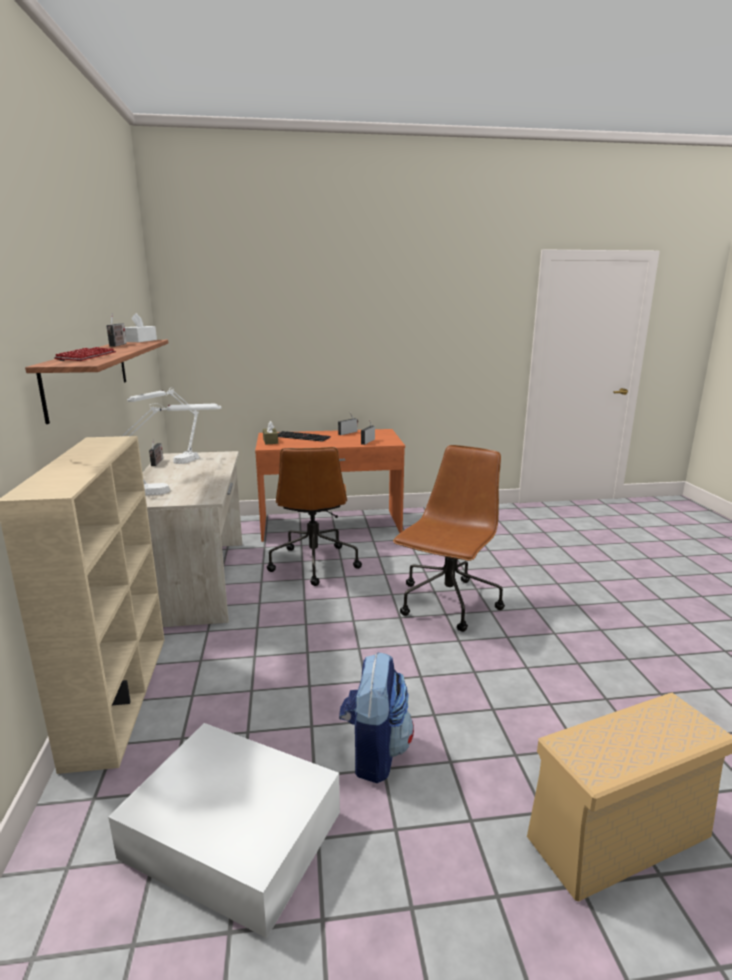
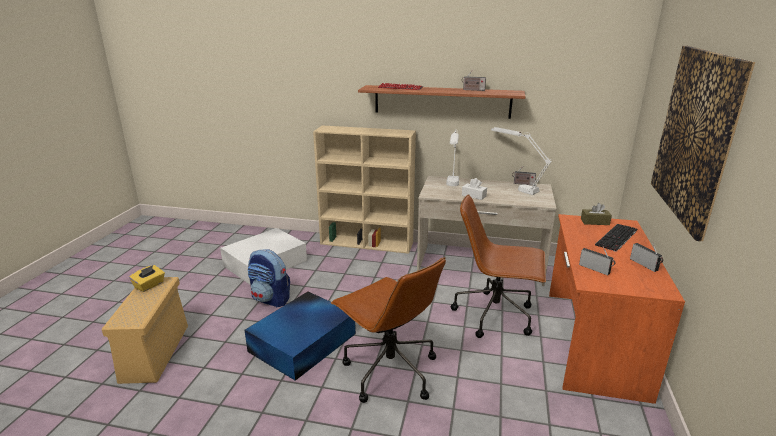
camera: 110 degrees right, 5 degrees up
white tissue box [125,313,157,342] -> white tissue box moved to [462,178,487,200]
none -> yellow tissue box [129,265,165,292]
none -> blue storage box [245,292,356,381]
none -> picture [651,46,755,242]

